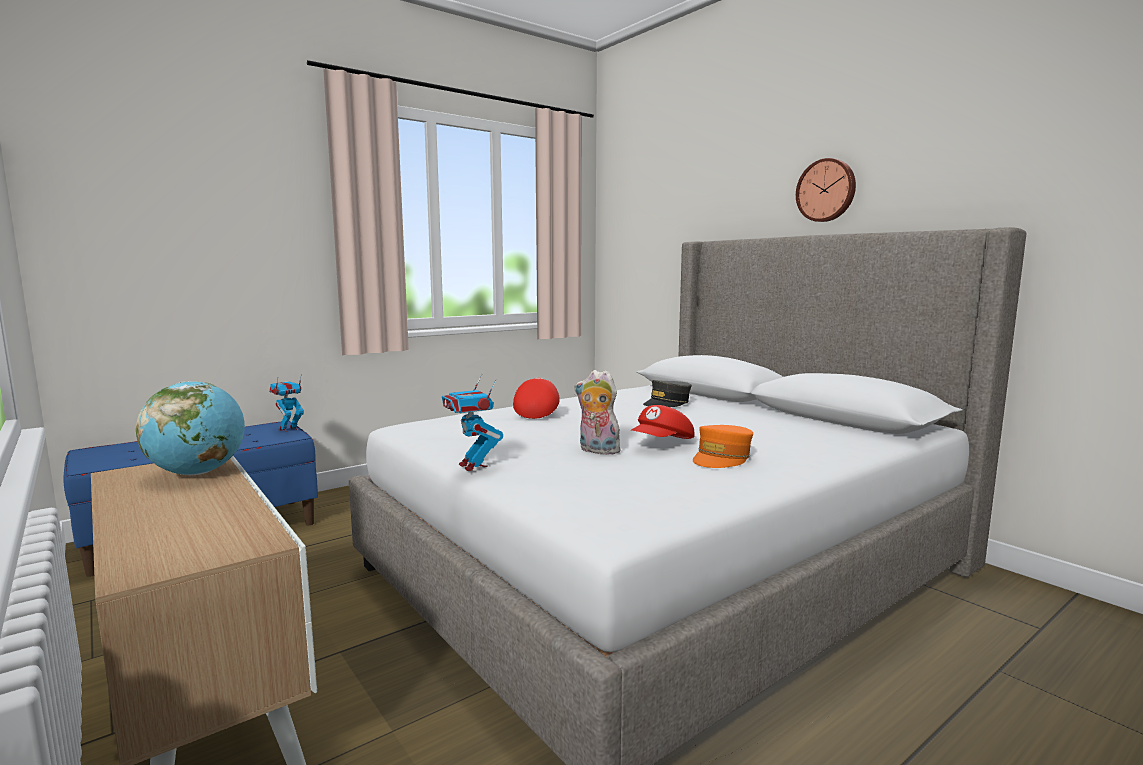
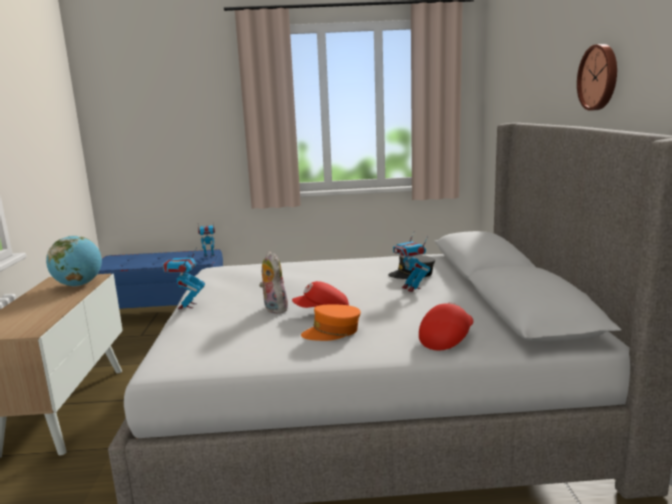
camera: 35 degrees right, 5 degrees up
red cap [513,378,560,419] -> red cap moved to [419,302,473,350]
none -> toy robot [393,233,430,292]

